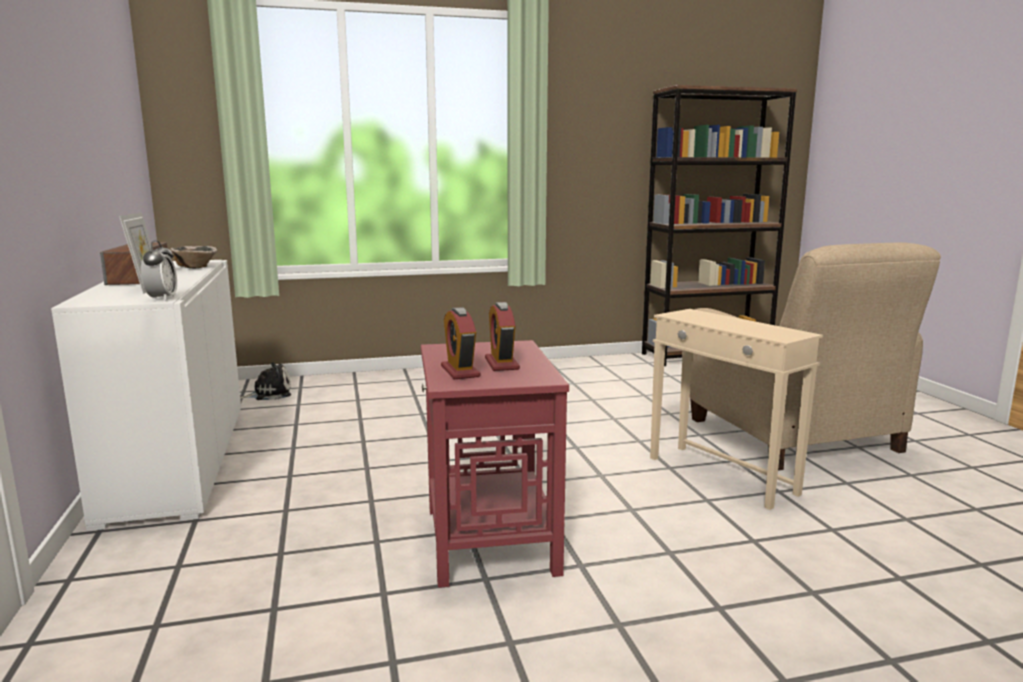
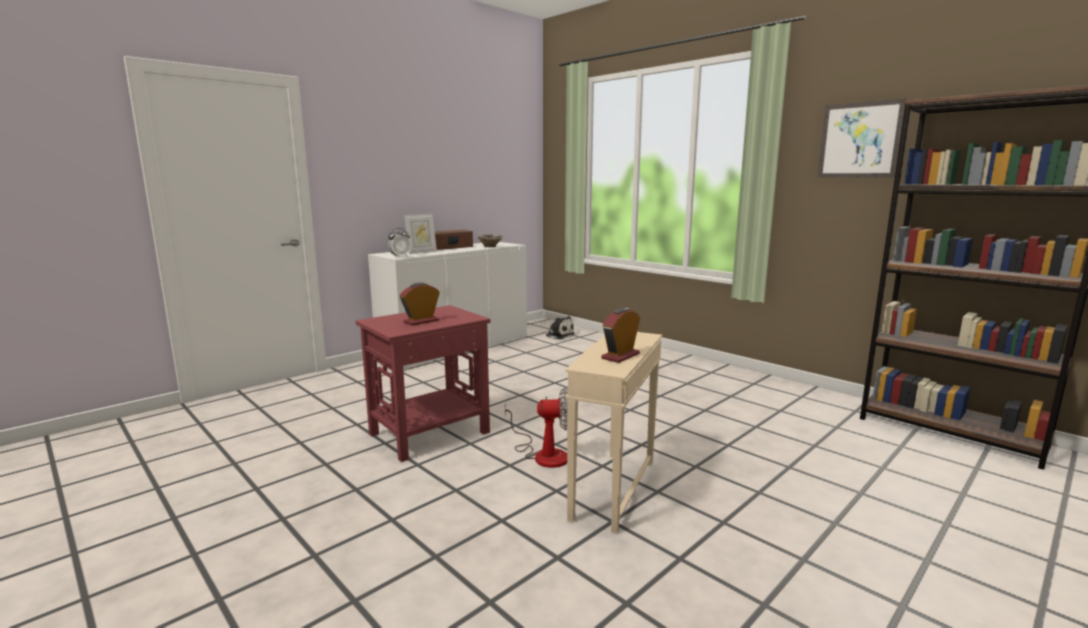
camera: 60 degrees right, 0 degrees up
alarm clock [441,307,481,379] -> alarm clock moved to [601,307,640,363]
beige armchair [690,242,941,470] -> none
none -> fan [505,387,568,468]
none -> picture [817,98,907,177]

